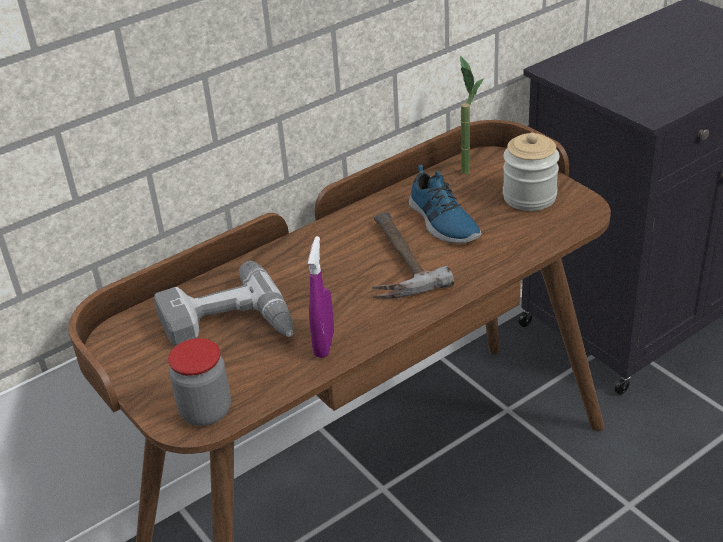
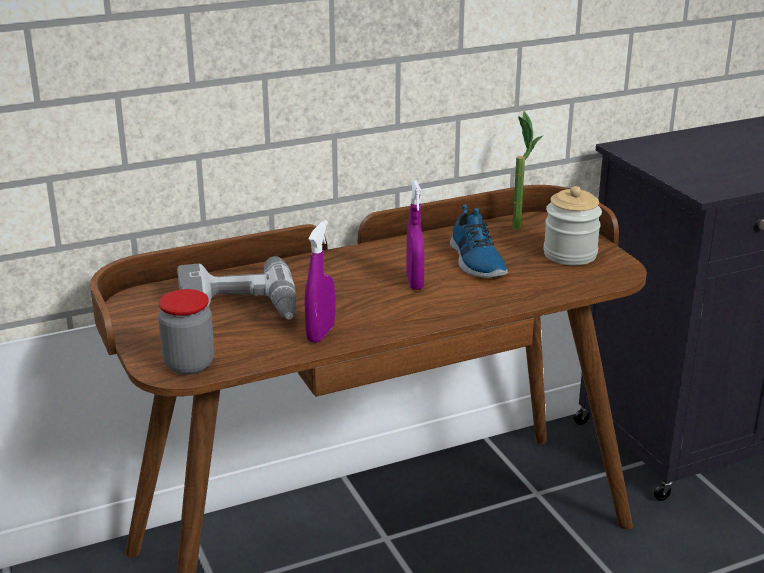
camera: 10 degrees right, 10 degrees down
hammer [372,212,454,299] -> purple spray bottle [406,180,424,290]

